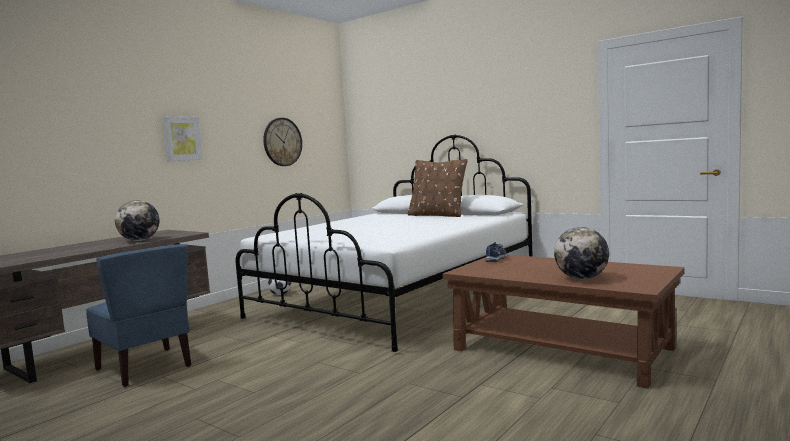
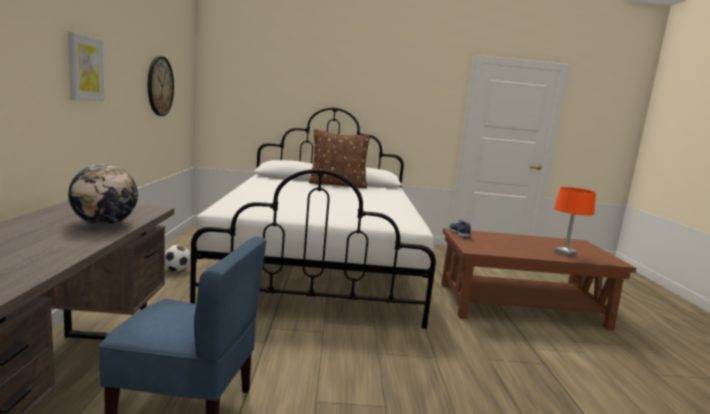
camera: 40 degrees left, 5 degrees up
globe [554,227,609,279] -> orange table lamp [554,187,596,257]

